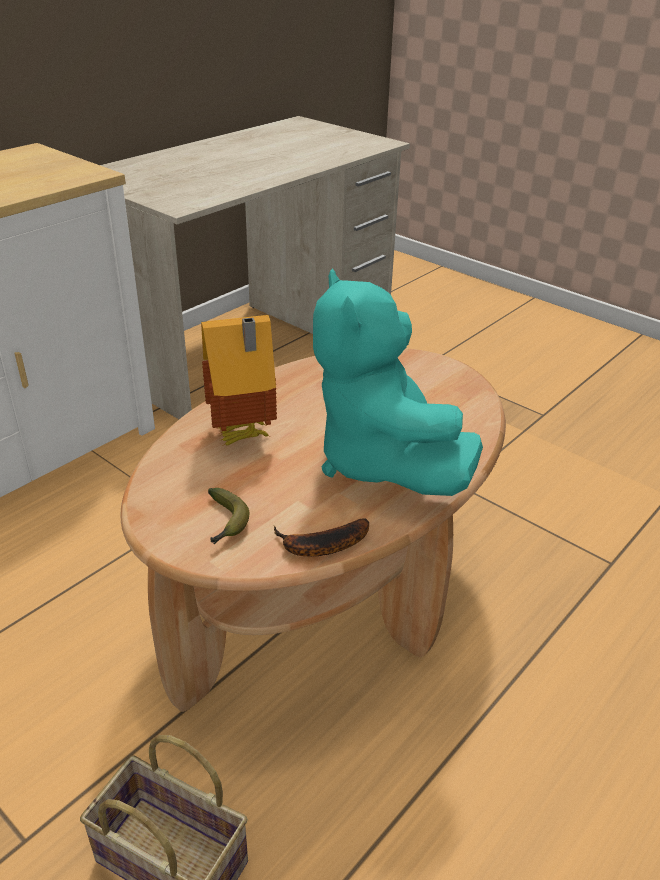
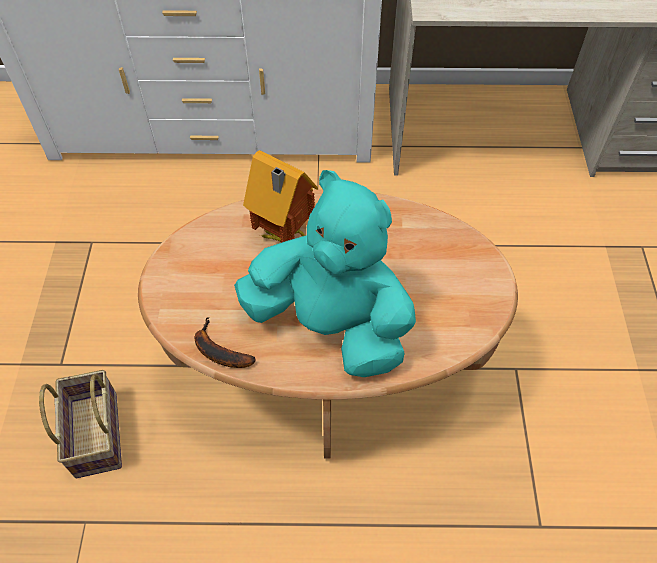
camera: 50 degrees right, 20 degrees up
banana [208,488,249,544] -> none
turquoise plush toy [313,268,483,496] -> turquoise plush toy turned 90 degrees clockwise [234,170,416,377]

